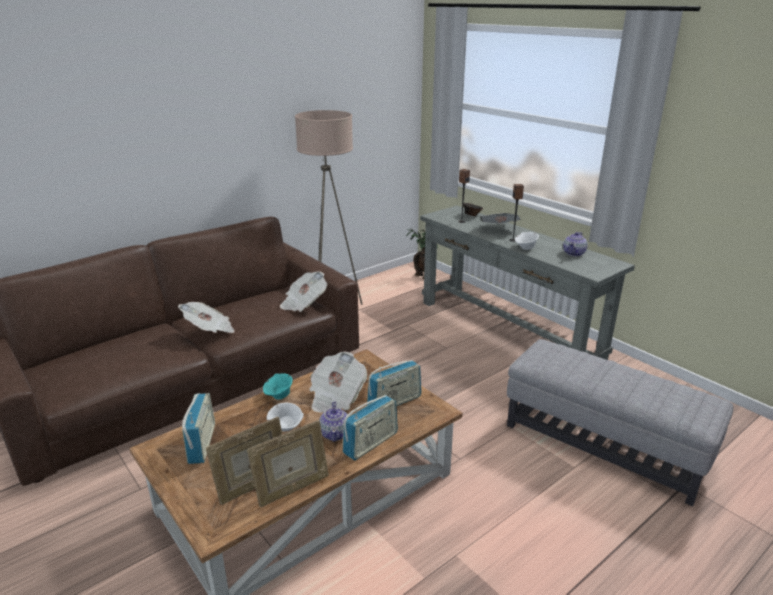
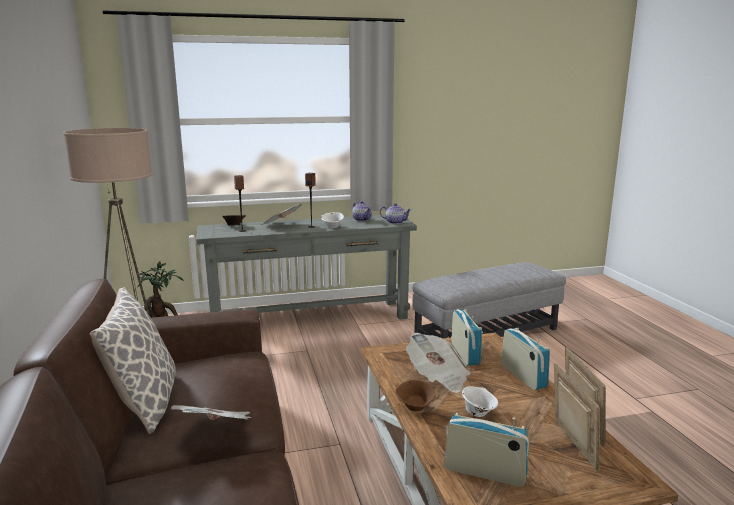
camera: 65 degrees left, 10 degrees down
turquoise bowl [263,373,292,400] -> brown bowl [395,380,436,411]
newspaper [280,271,327,312] -> none
teapot [319,401,348,442] -> teapot moved to [380,203,412,224]
none -> pillow [90,288,176,434]

